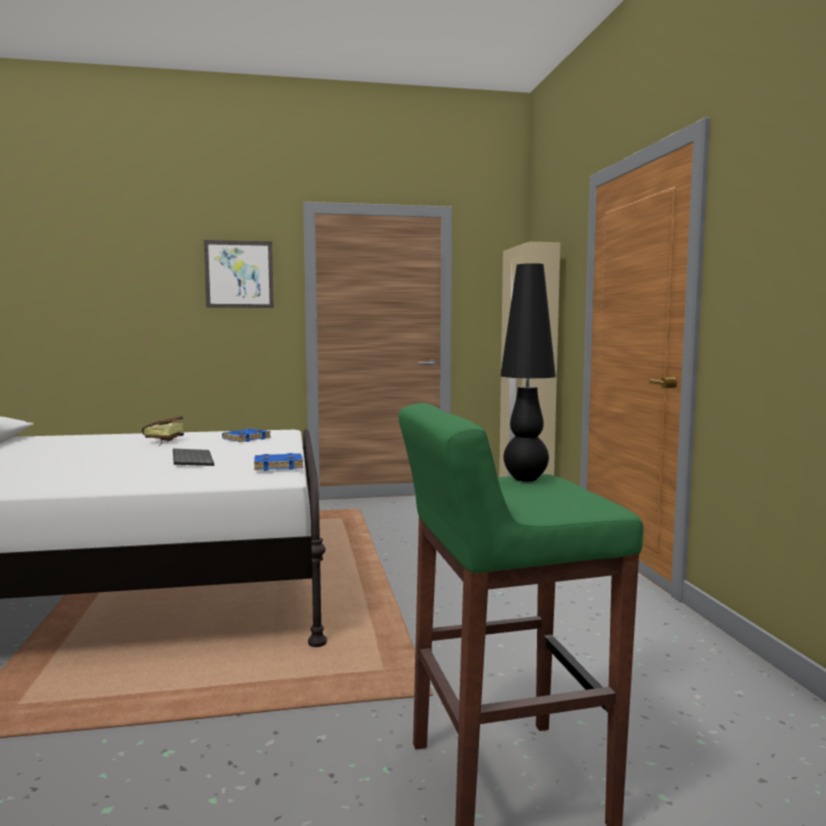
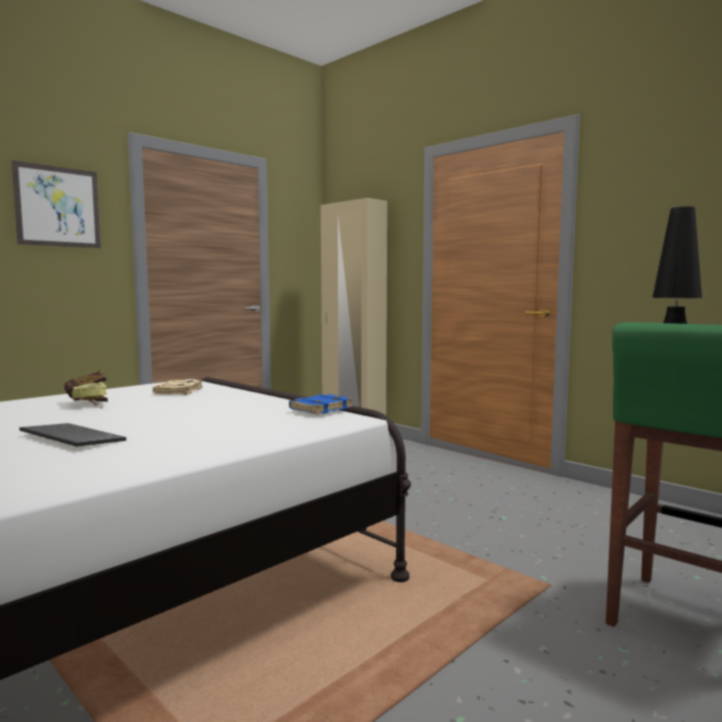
camera: 35 degrees left, 0 degrees up
keyboard [173,448,214,466] -> keyboard moved to [19,423,126,447]
blue book [222,429,271,442] -> beige book [152,380,203,394]

